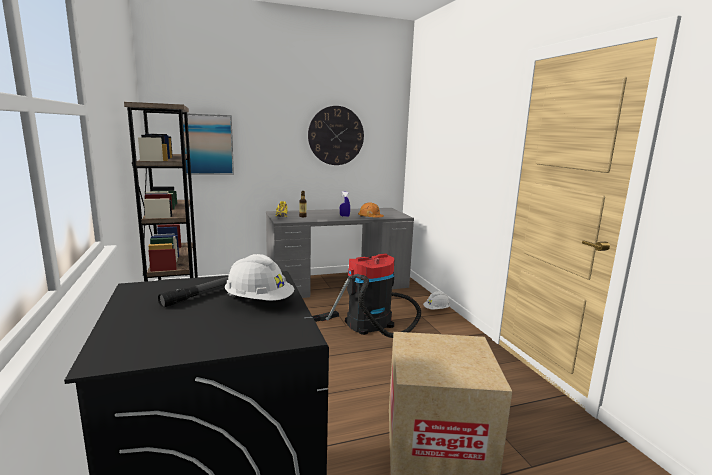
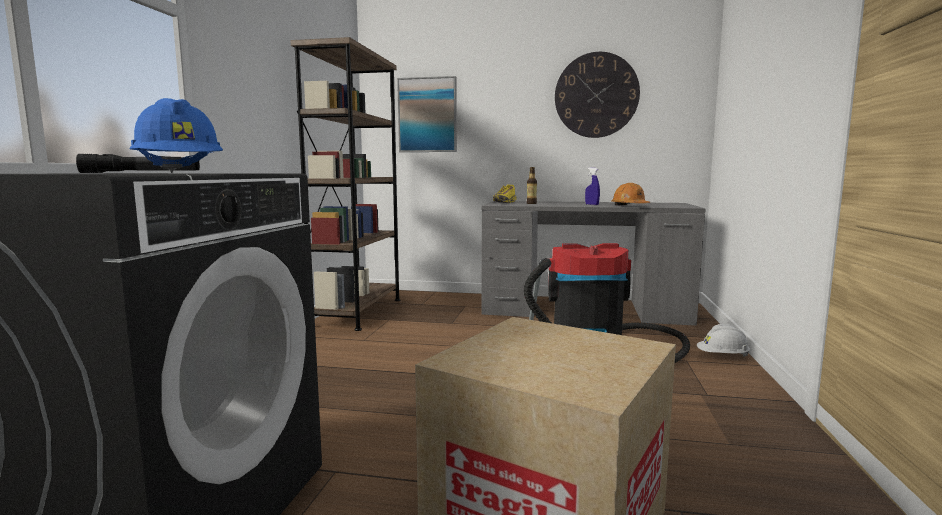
camera: 30 degrees right, 5 degrees down
white hard hat [225,254,294,301] -> blue hard hat [129,98,223,173]

